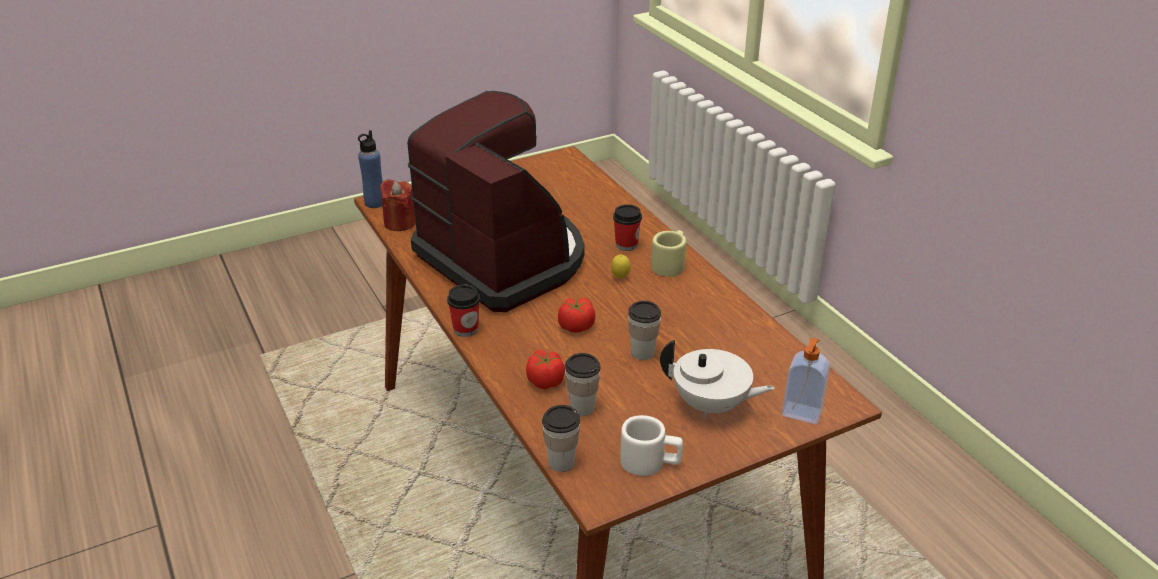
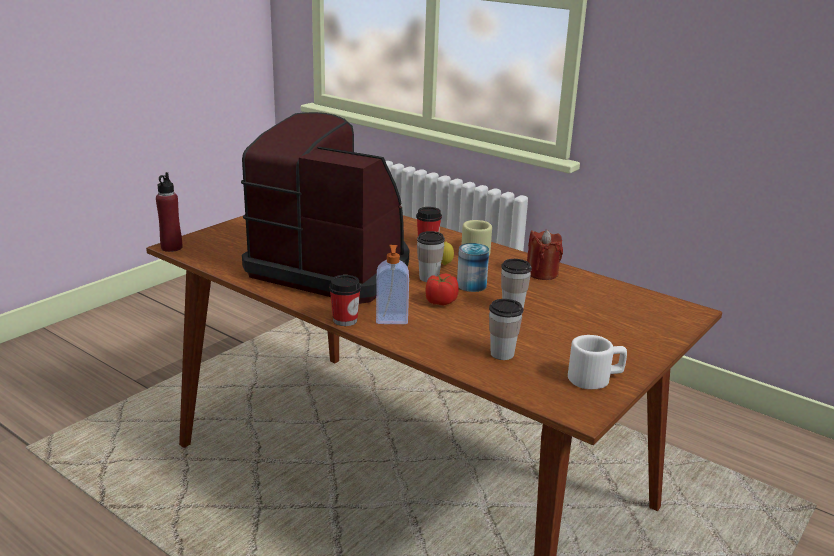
camera: 25 degrees left, 10 degrees down
blue bottle [358,130,383,208] -> red bottle [156,172,182,252]
red candle [380,179,416,231] -> red candle moved to [527,230,563,280]
tomato [526,349,565,390] -> none
cup [542,405,580,472] -> cup moved to [417,231,445,282]
white teapot [660,340,775,418] -> none
soap dispenser [782,338,830,424] -> soap dispenser moved to [376,245,409,324]
none -> can [457,243,489,292]

